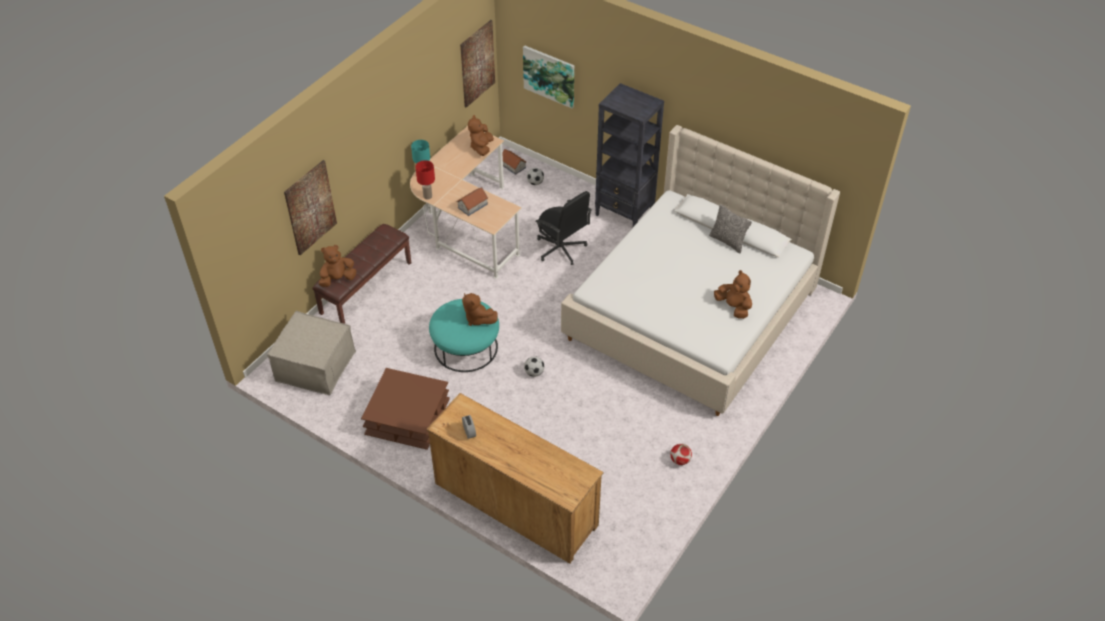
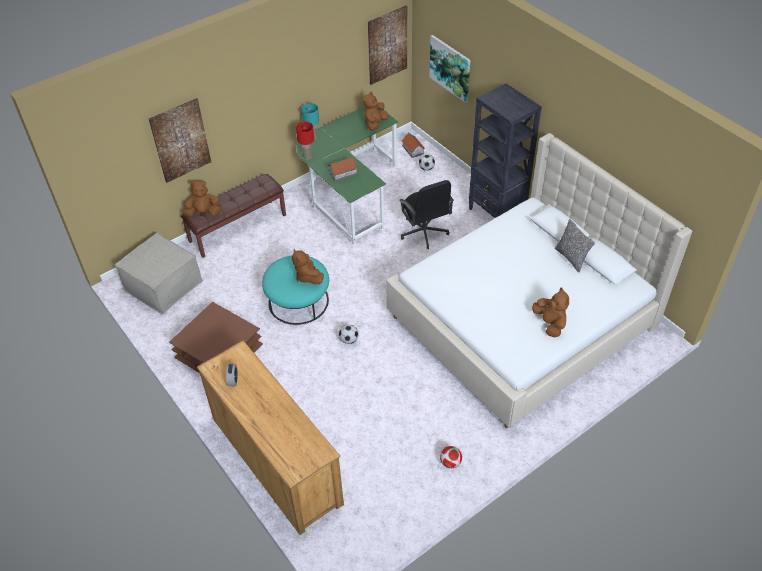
camera: 20 degrees right, 0 degrees up
beige desk [410,126,522,279] -> green desk [296,106,398,246]

